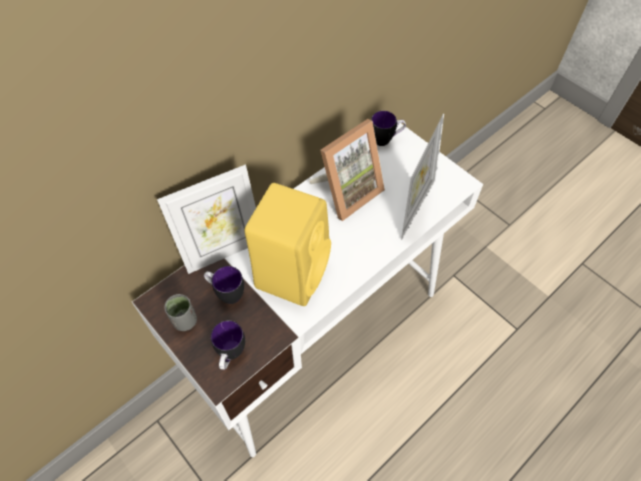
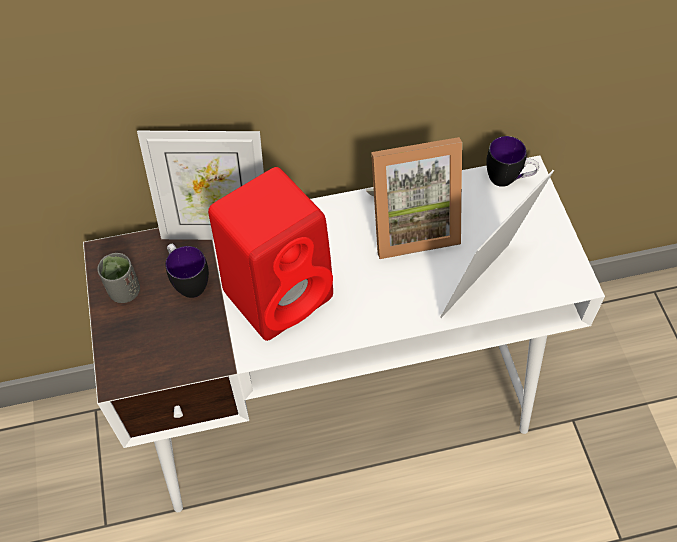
camera: 30 degrees right, 0 degrees up
mug [211,321,245,370] -> none
yellow speaker [245,183,331,306] -> red speaker [208,167,333,341]

